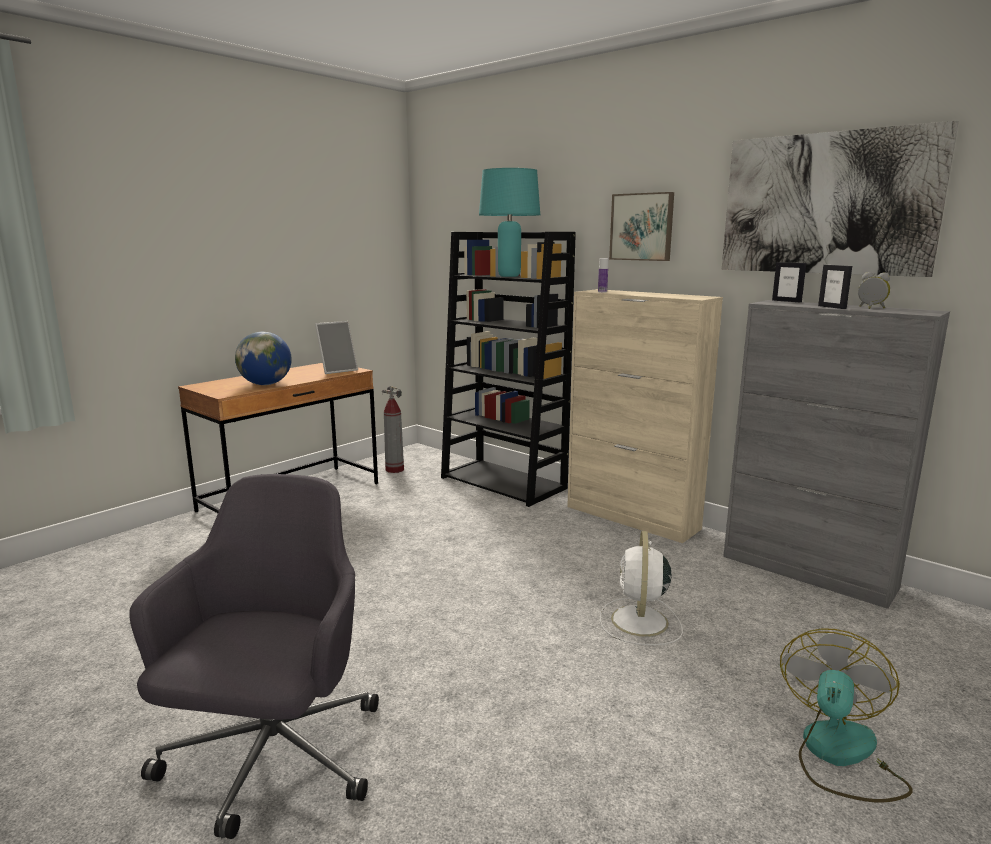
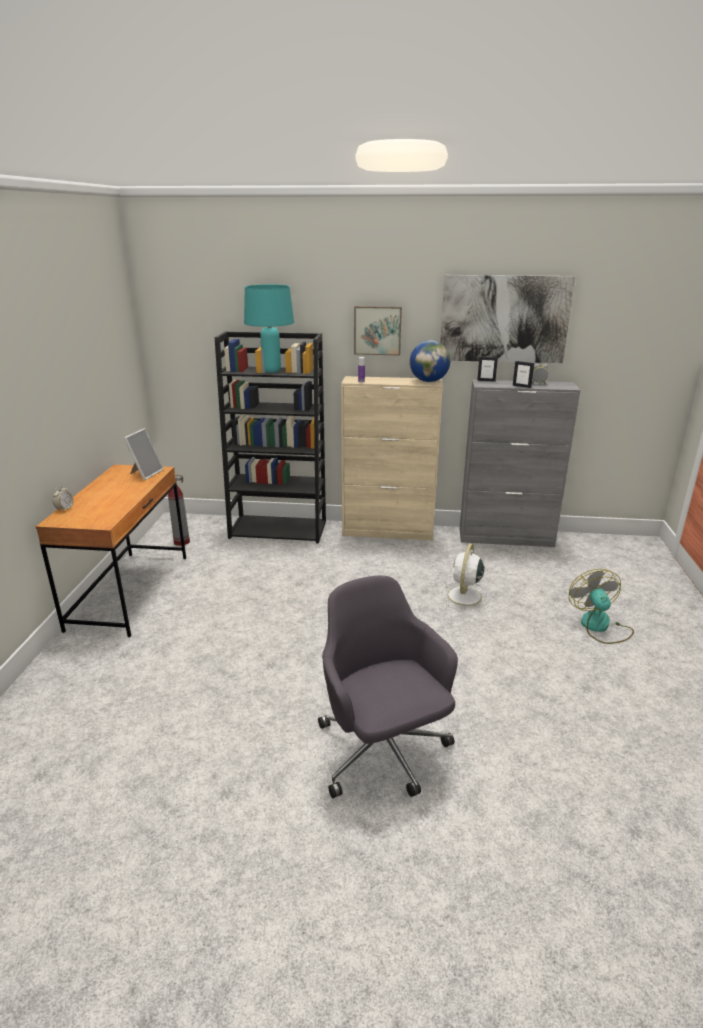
camera: 35 degrees left, 10 degrees up
globe [235,332,292,385] -> globe moved to [410,340,450,382]
white fan [600,531,683,645] -> white fan turned 45 degrees clockwise [440,543,489,611]
none -> alarm clock [53,486,74,511]

